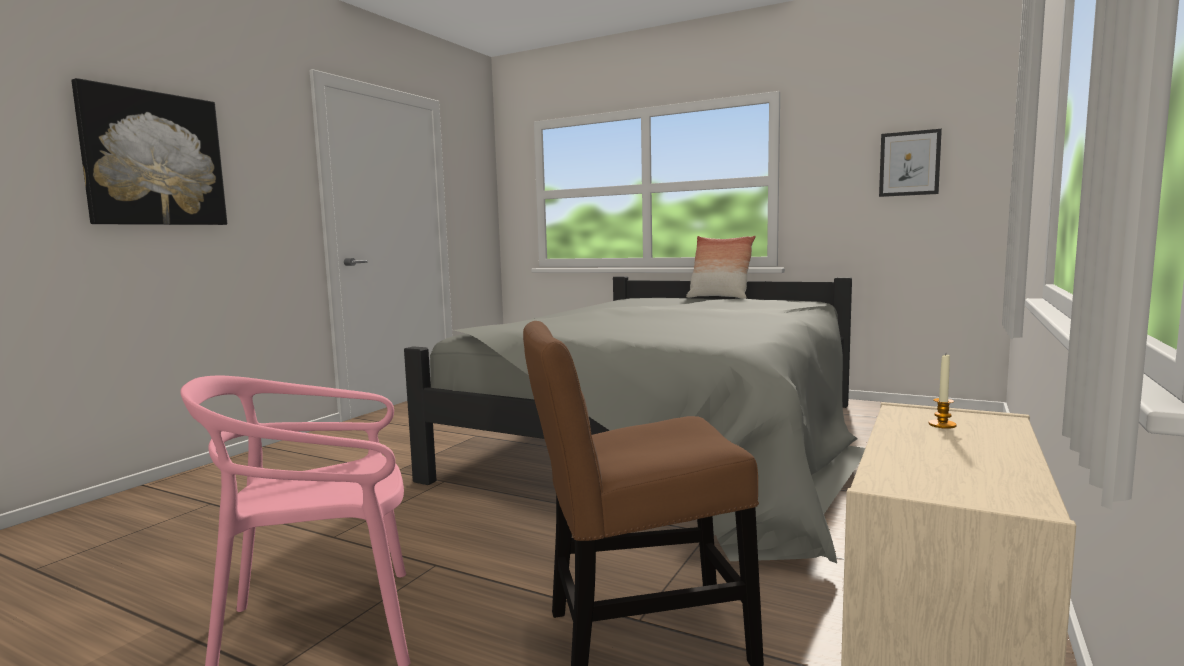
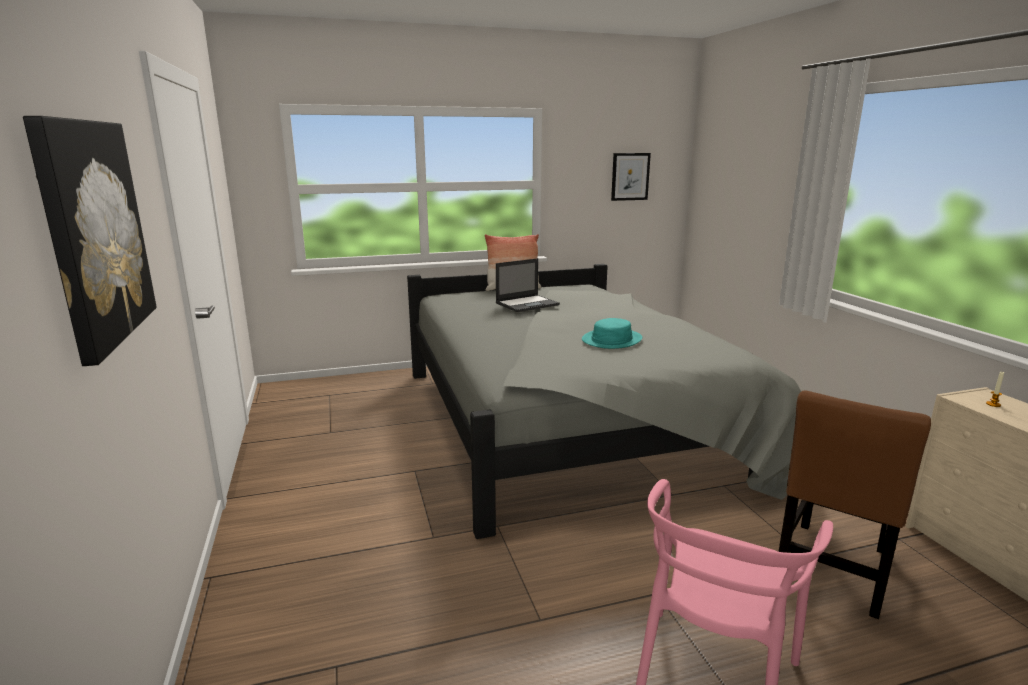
camera: 45 degrees left, 10 degrees up
none -> laptop [496,258,560,312]
none -> turquoise hat [582,318,642,349]

